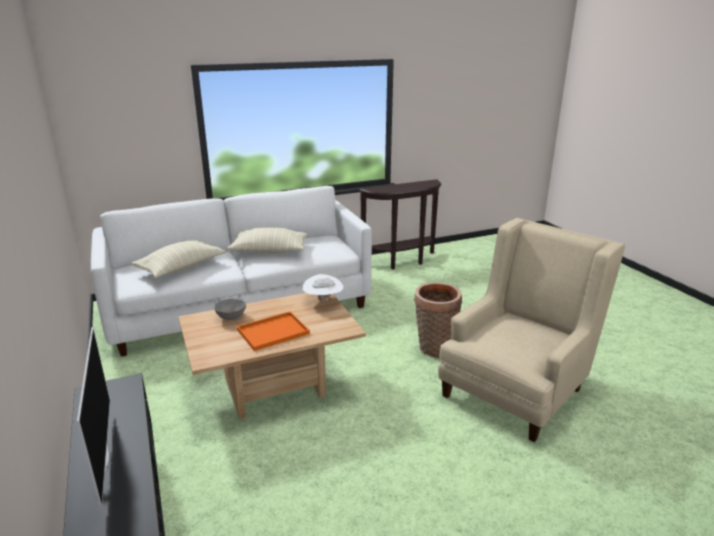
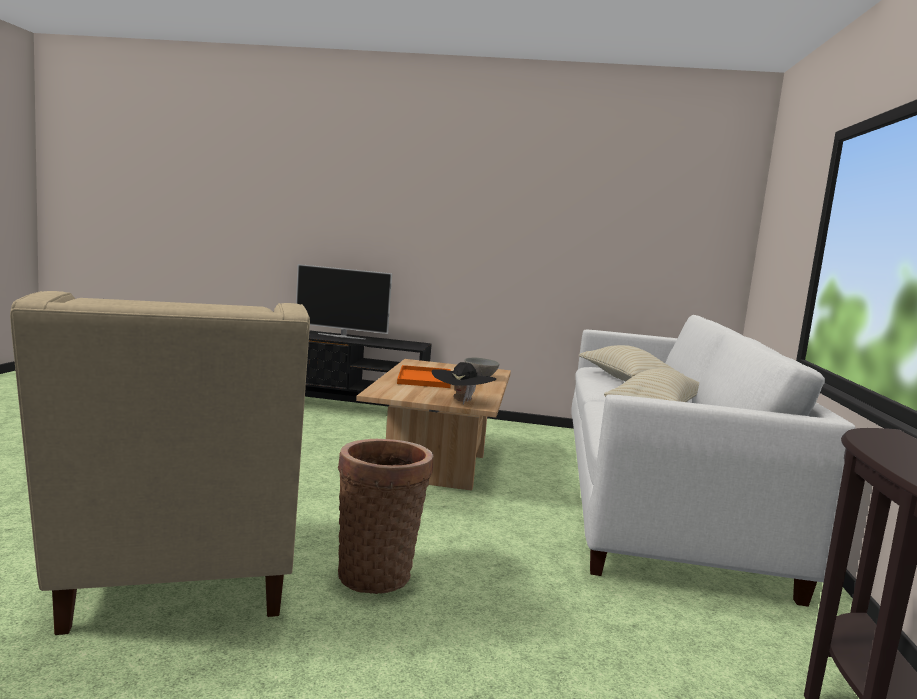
camera: 120 degrees right, 15 degrees down
white hat [303,274,343,303] -> black hat [432,362,496,404]

